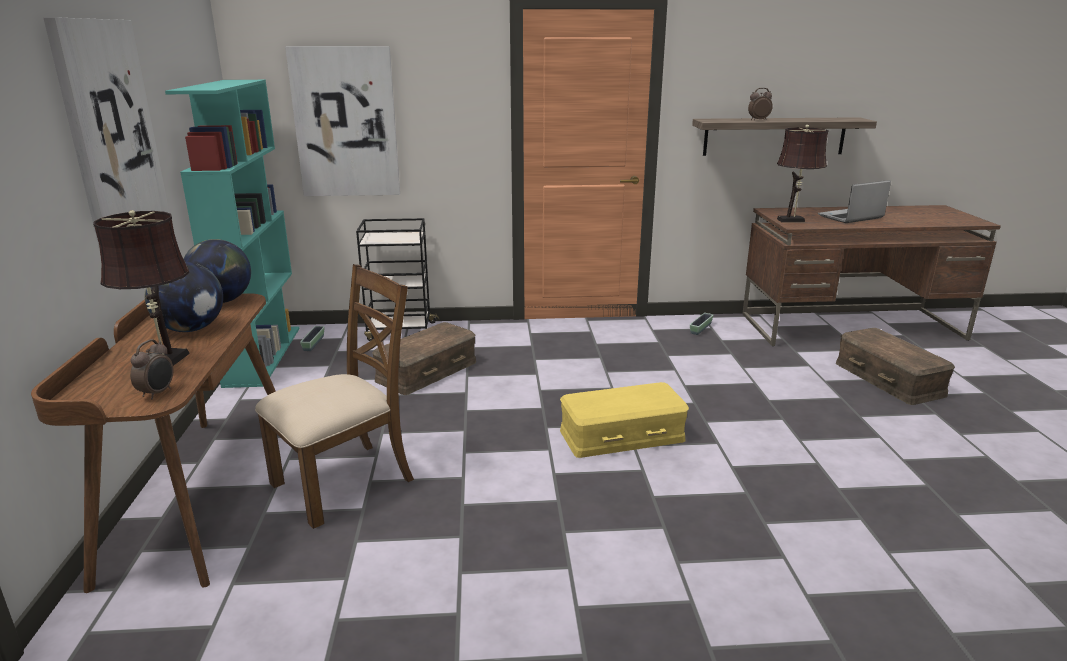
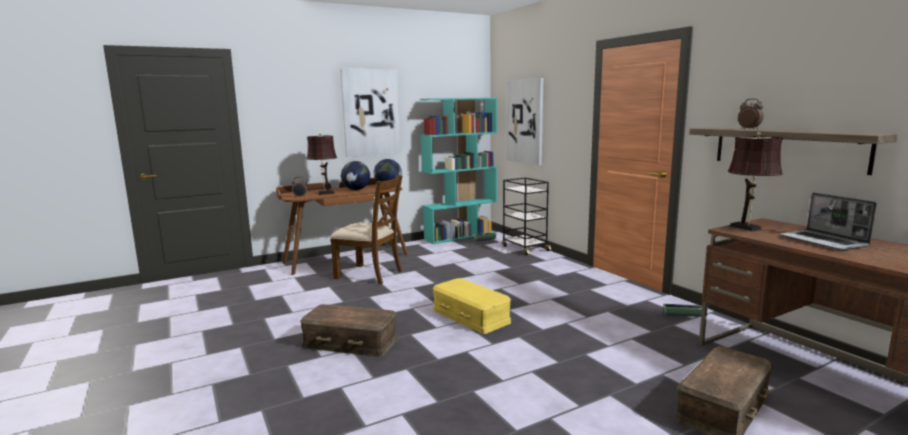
camera: 65 degrees right, 10 degrees down
brown storage box [372,322,476,395] -> brown storage box moved to [300,304,398,357]
laptop [818,180,891,223] -> laptop turned 150 degrees counterclockwise [780,192,877,251]

